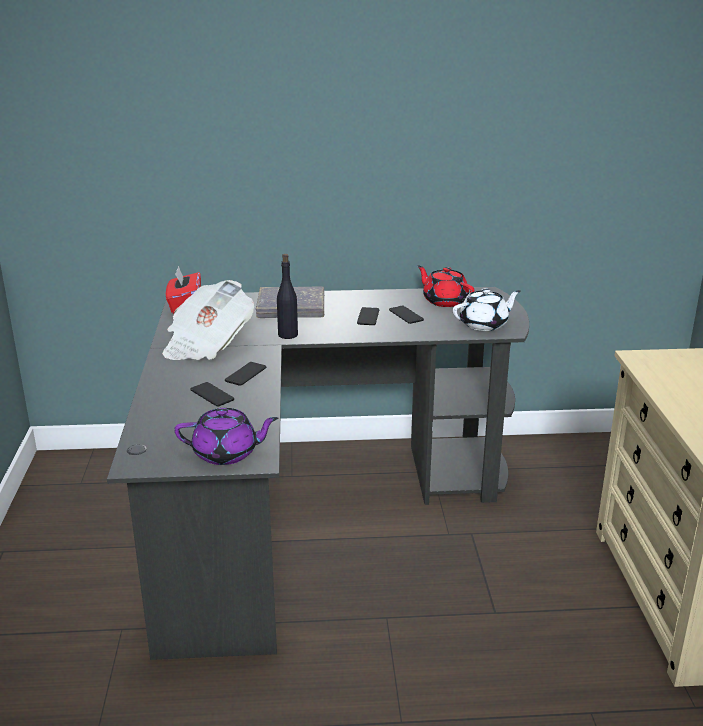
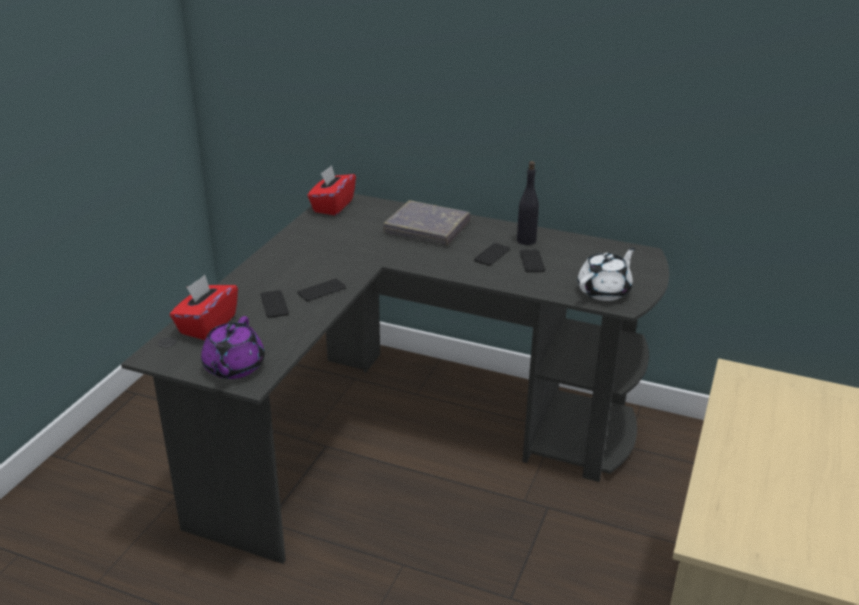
camera: 25 degrees right, 5 degrees up
newspaper [163,280,254,360] -> none
purple teapot [174,408,278,465] -> purple teapot turned 75 degrees clockwise [201,316,265,379]
black bottle [277,254,298,339] -> black bottle moved to [517,161,539,245]
red teapot [417,266,475,307] -> none
white teapot [453,288,521,331] -> white teapot turned 45 degrees counterclockwise [577,247,635,301]
none -> red tissue box [170,275,238,340]

